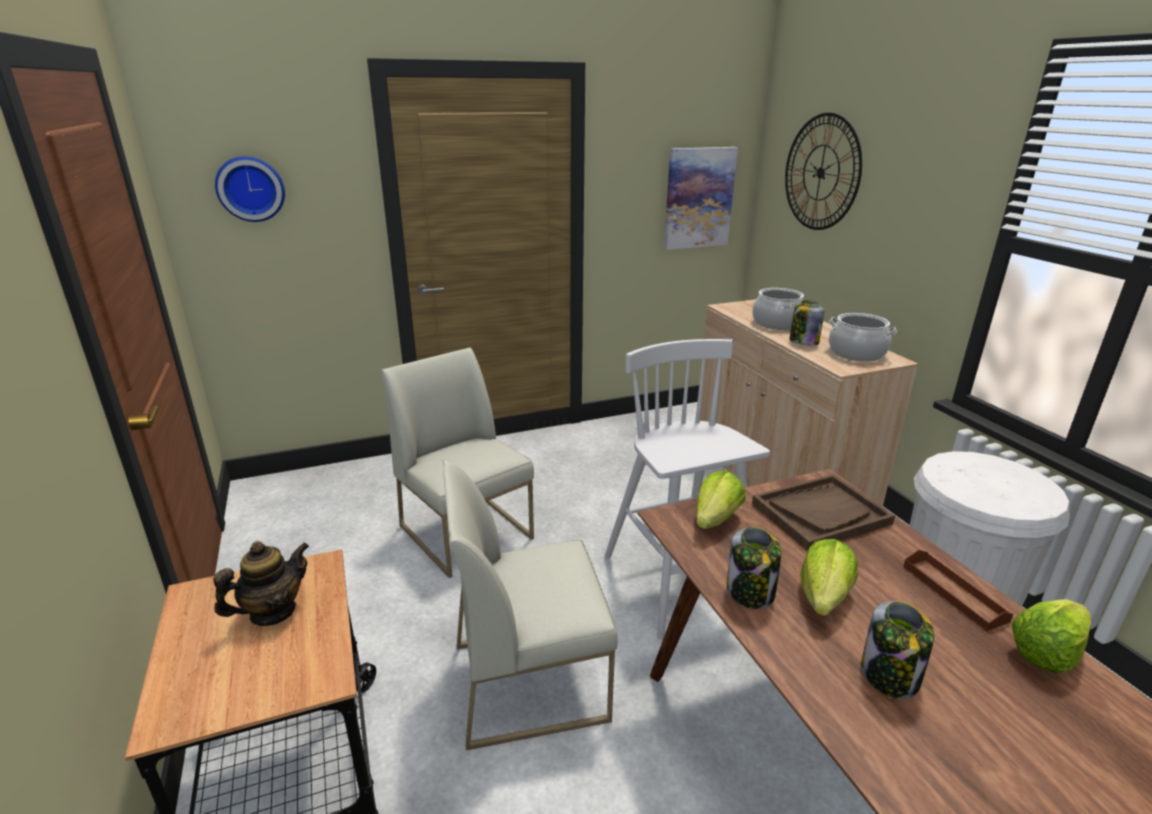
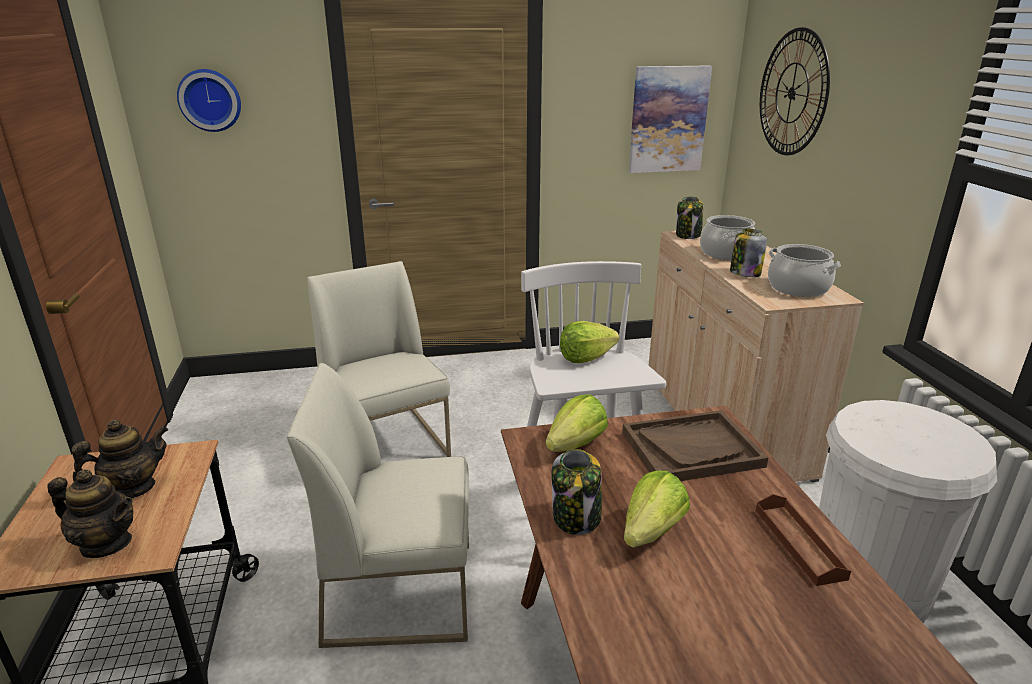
camera: 10 degrees right, 0 degrees up
jar [861,601,934,699] -> jar moved to [676,196,703,239]
lettuce [1011,599,1091,674] -> lettuce moved to [560,321,619,363]
none -> teapot [47,470,133,558]

